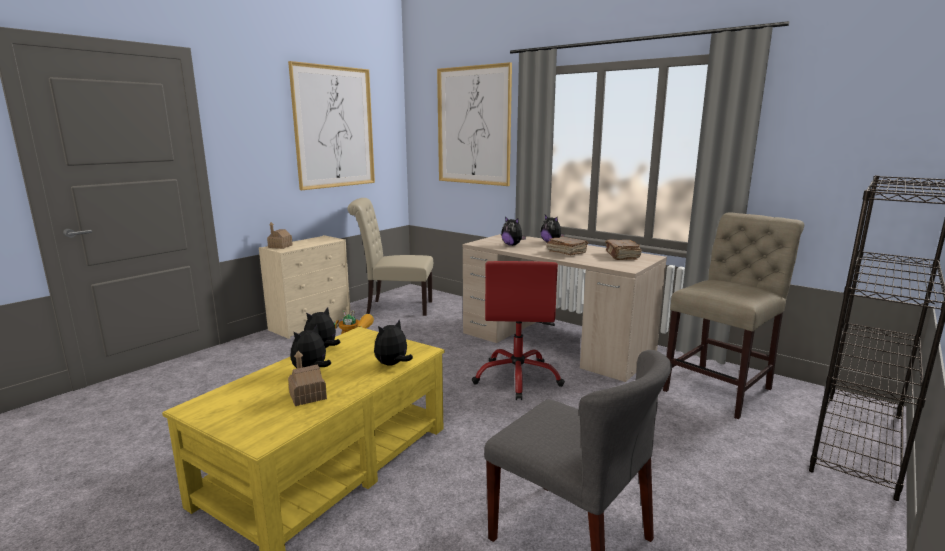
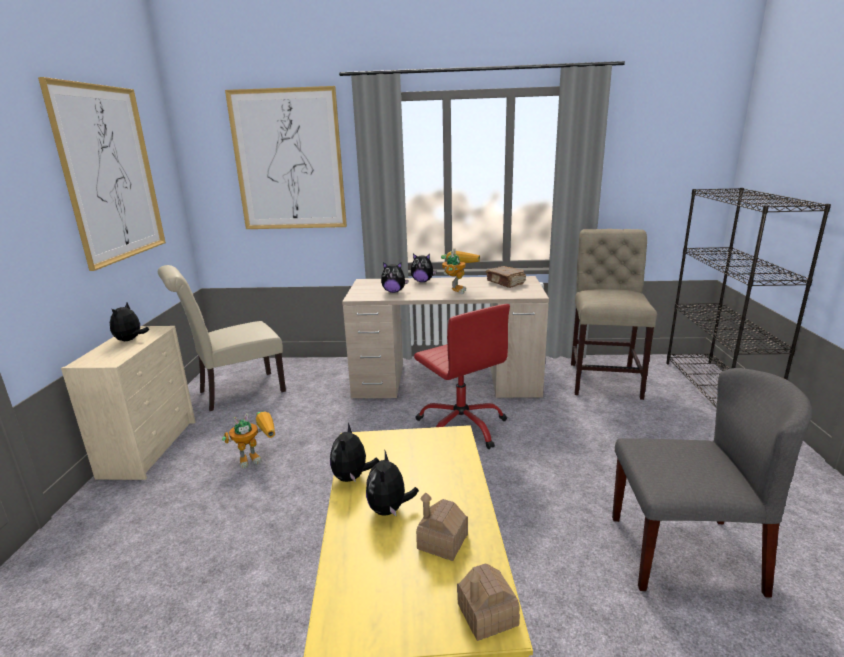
camera: 35 degrees left, 5 degrees up
toy house [267,222,293,249] -> toy house moved to [457,563,520,641]
plush toy [374,319,413,366] -> plush toy moved to [110,303,149,341]
brown book [547,236,588,255] -> toy robot [441,248,480,294]

